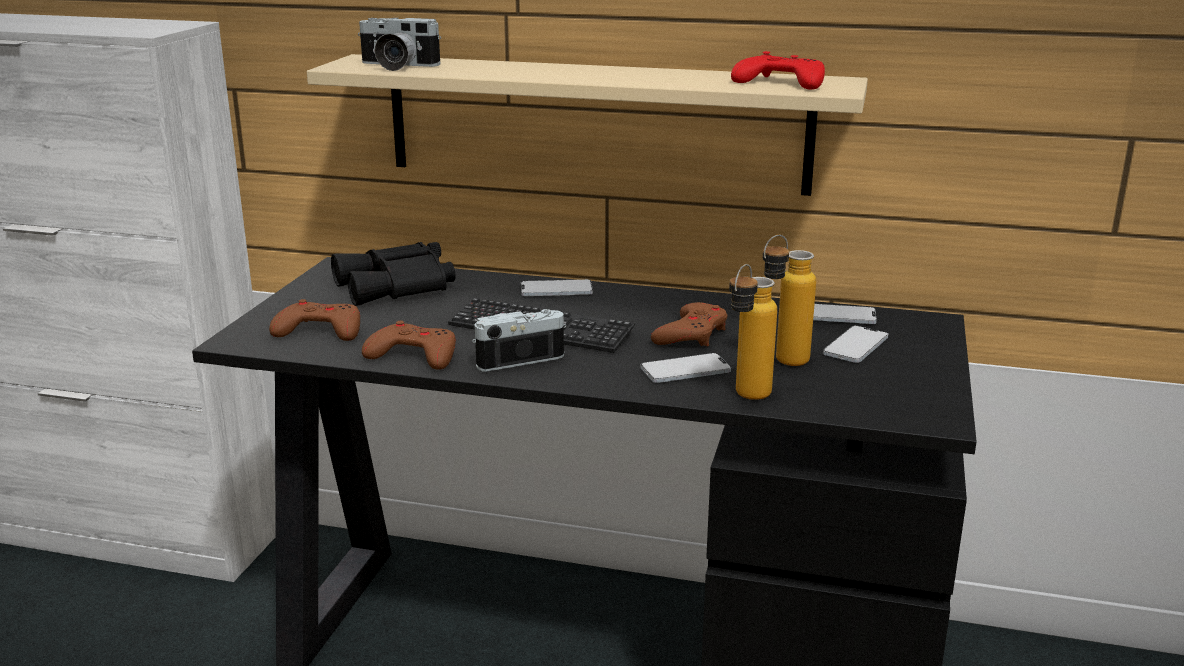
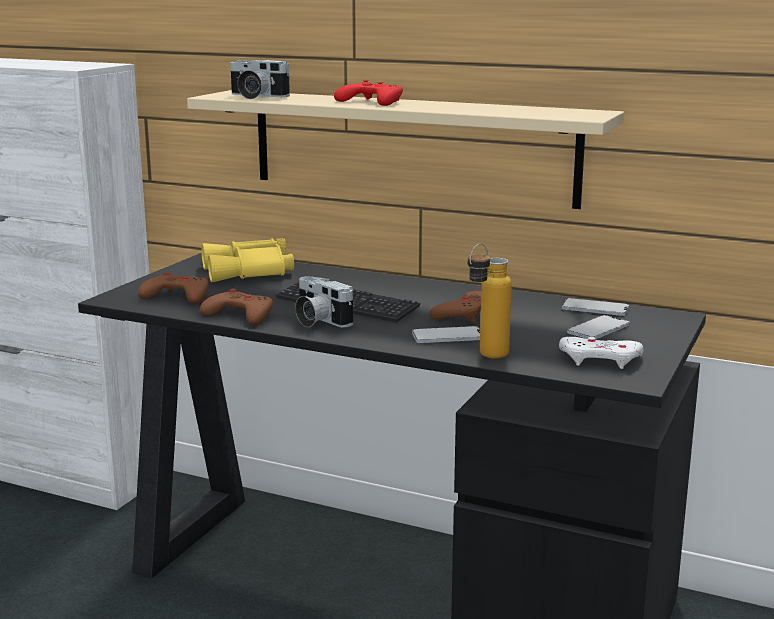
camera: 10 degrees right, 5 degrees down
black binoculars [331,242,456,306] -> yellow binoculars [201,238,294,282]
camera [472,309,566,372] -> camera turned 120 degrees counterclockwise [295,276,353,327]
phone [521,279,593,296] -> none
red game controller [731,51,825,90] -> red game controller moved to [334,80,403,106]
bottle [763,235,816,366] -> none
none -> white game controller [559,337,643,369]

